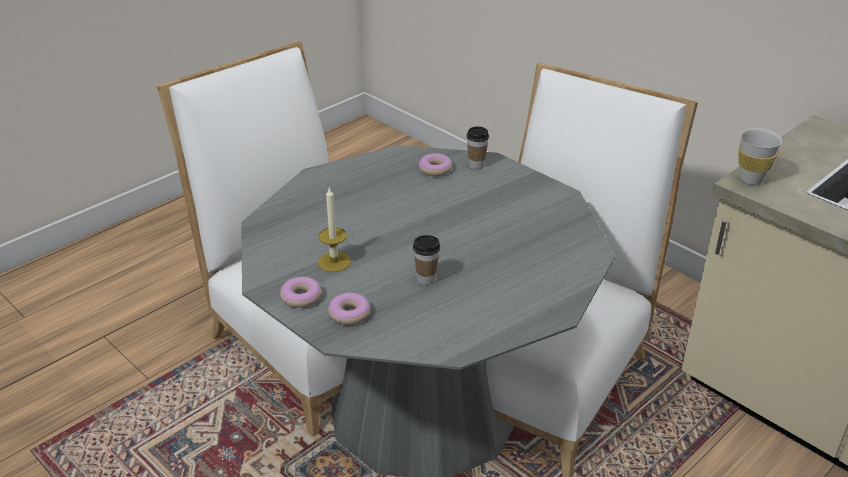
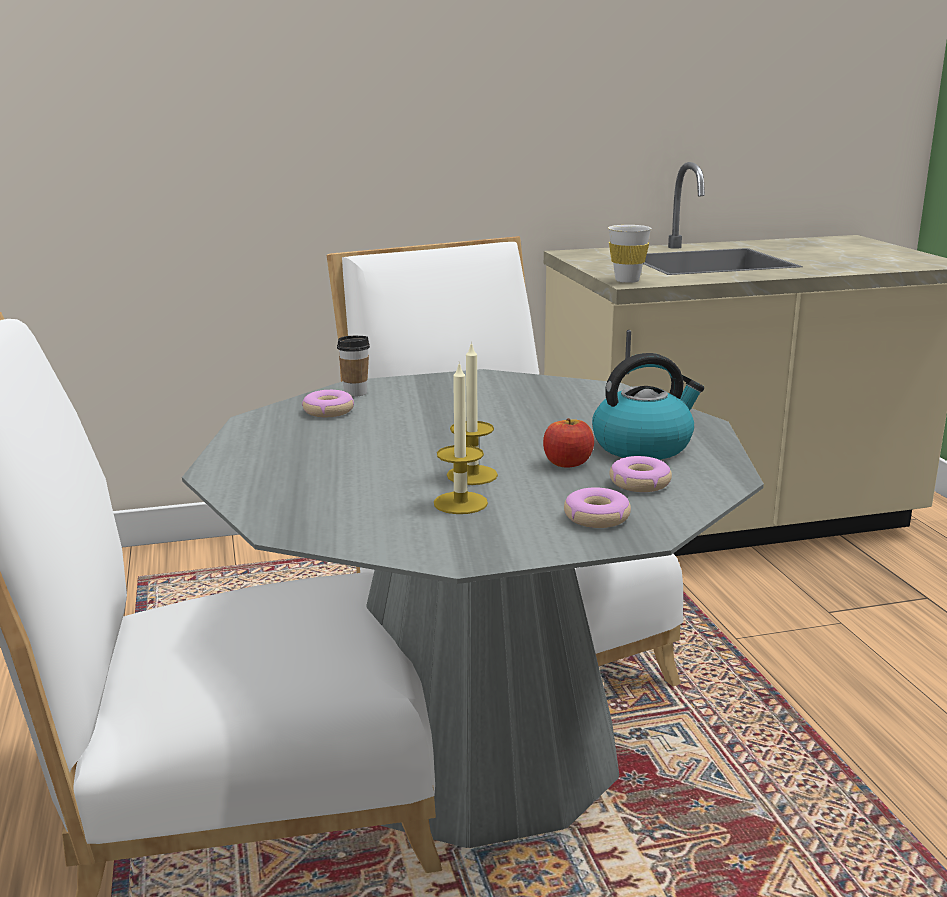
camera: 60 degrees left, 15 degrees down
donut [280,277,322,308] -> donut moved to [609,456,672,492]
cup [413,235,440,285] -> apple [543,418,594,468]
none -> candle [447,341,498,485]
none -> kettle [592,353,704,460]

